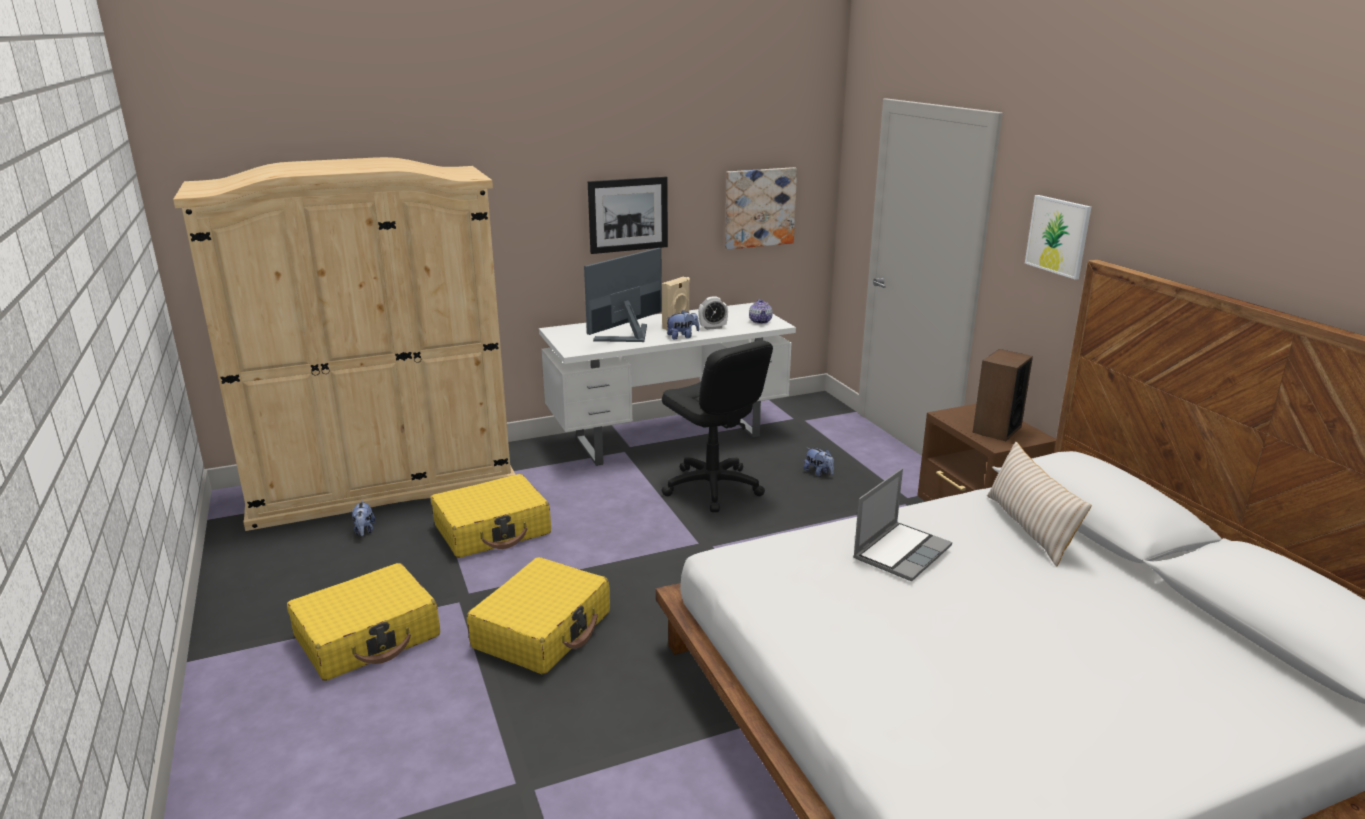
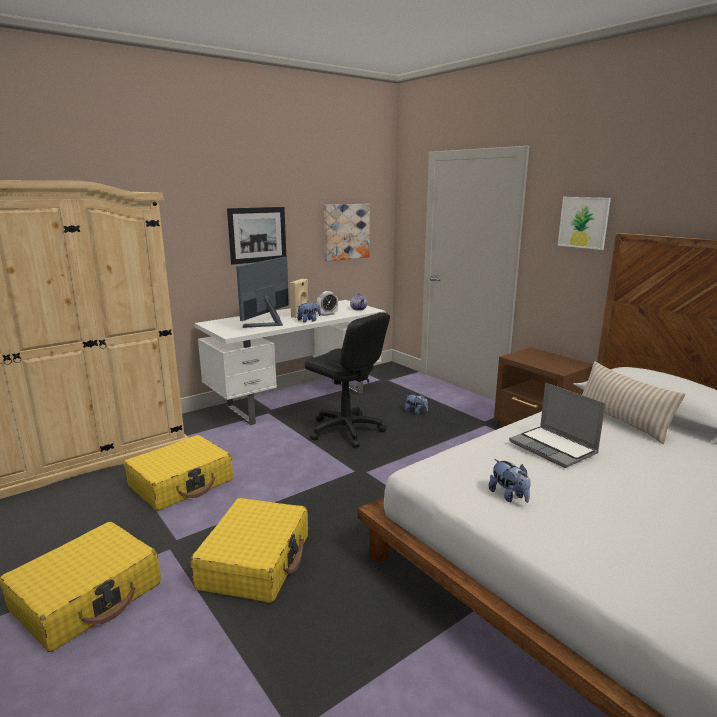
camera: 15 degrees left, 5 degrees down
plush toy [351,500,375,536] -> plush toy moved to [488,459,531,503]
laptop [853,468,952,581] -> laptop turned 120 degrees clockwise [509,383,606,468]
speaker [972,349,1033,441] -> none

